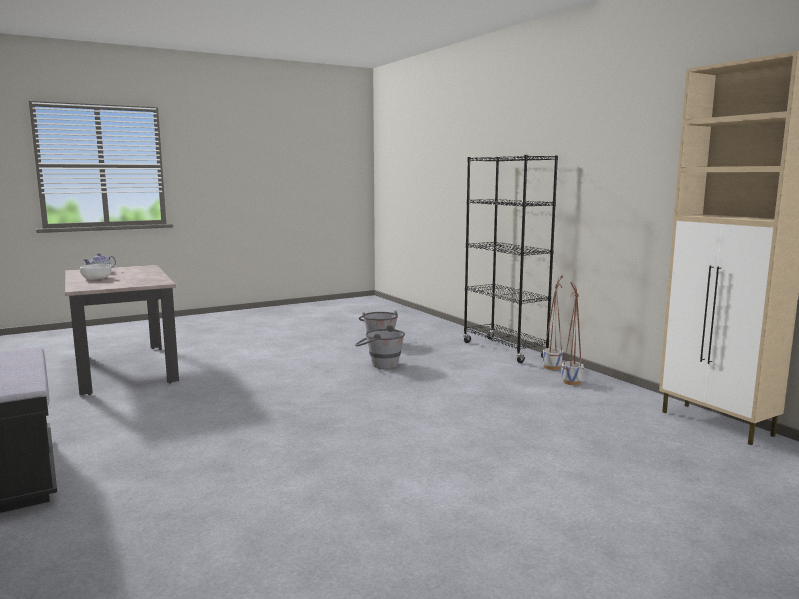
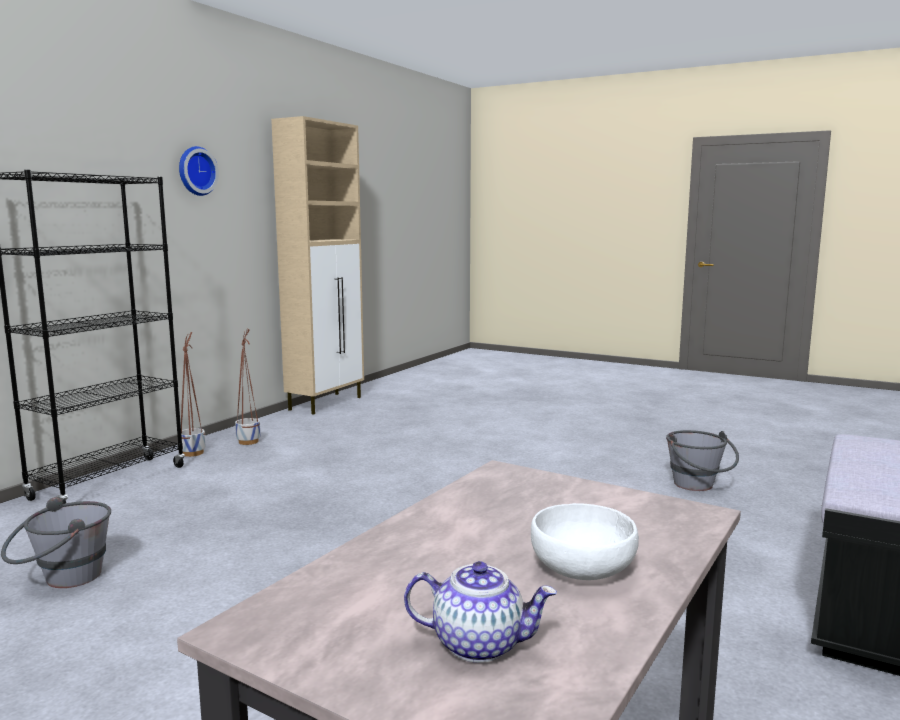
camera: 120 degrees left, 0 degrees up
grey bucket [355,325,405,369] -> grey bucket moved to [666,430,739,491]
none -> wall clock [179,146,219,196]

